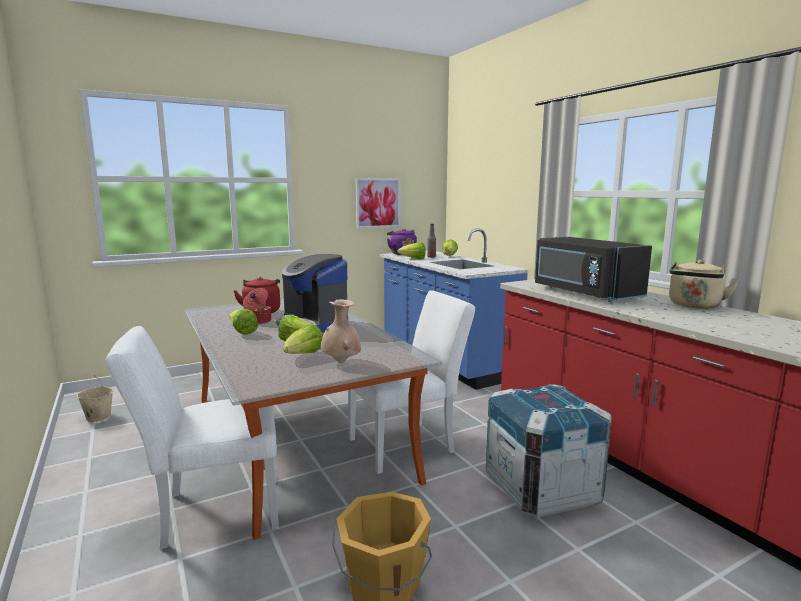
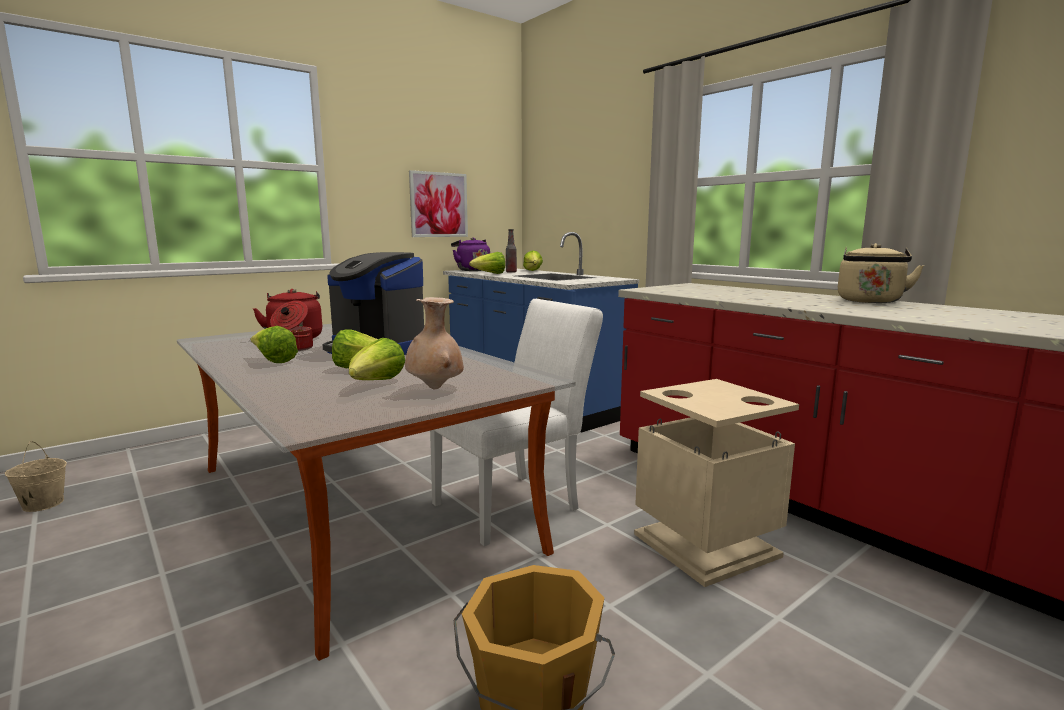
camera: 10 degrees left, 0 degrees up
white chair [105,326,279,549] -> none
crate [486,384,612,518] -> beige trash can [634,379,799,587]
black microwave [535,237,652,302] -> none

